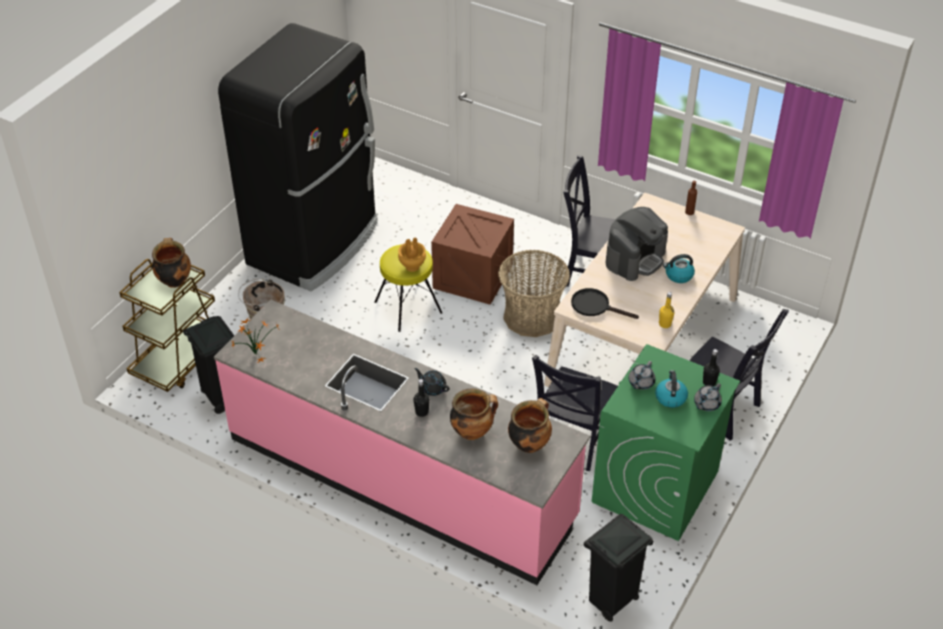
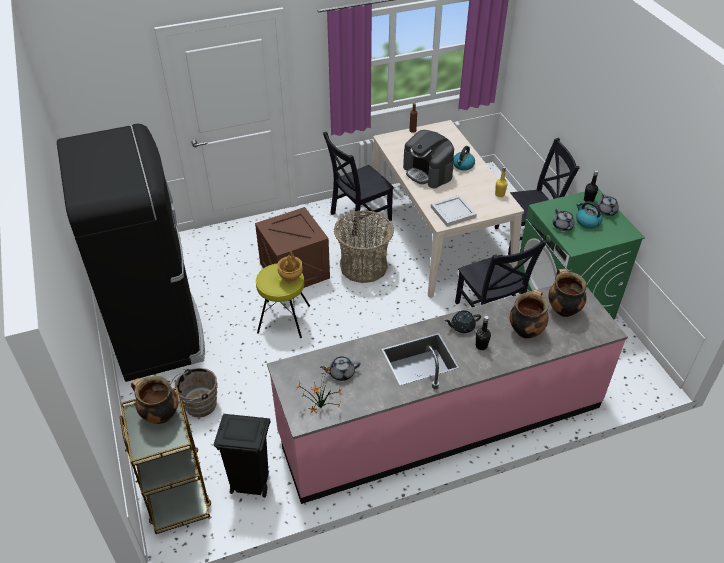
camera: 50 degrees left, 0 degrees up
black frying pan [571,288,639,319] -> white tray [431,195,477,227]
black trash can [584,514,654,621] -> none
coffee machine [605,207,668,281] -> coffee machine turned 150 degrees clockwise [403,130,454,188]
none -> grey teapot [320,356,361,381]

